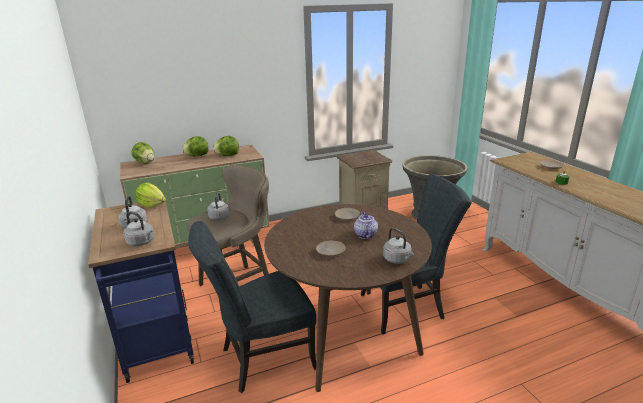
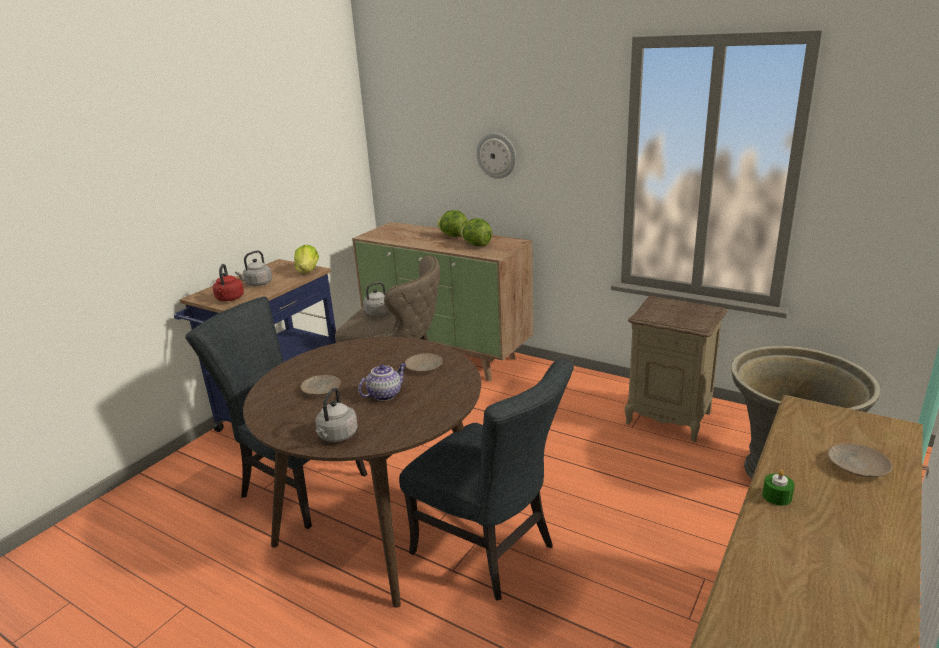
camera: 55 degrees right, 0 degrees up
grey kettle [124,211,154,246] -> red kettle [213,264,244,301]
lettuce [131,142,154,164] -> none
none -> wall clock [476,133,516,179]

